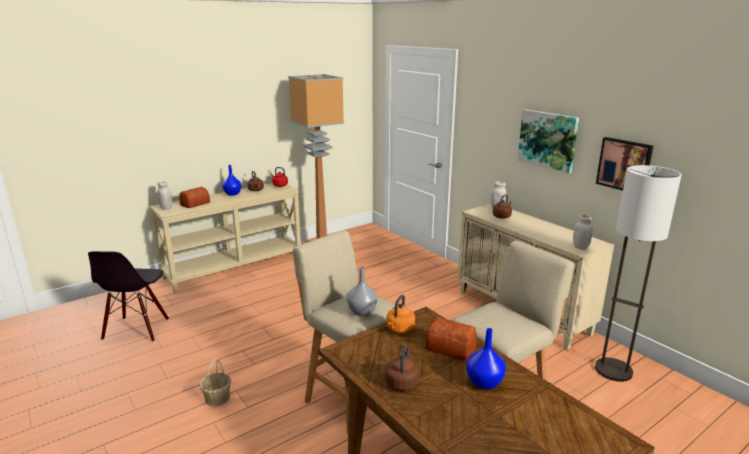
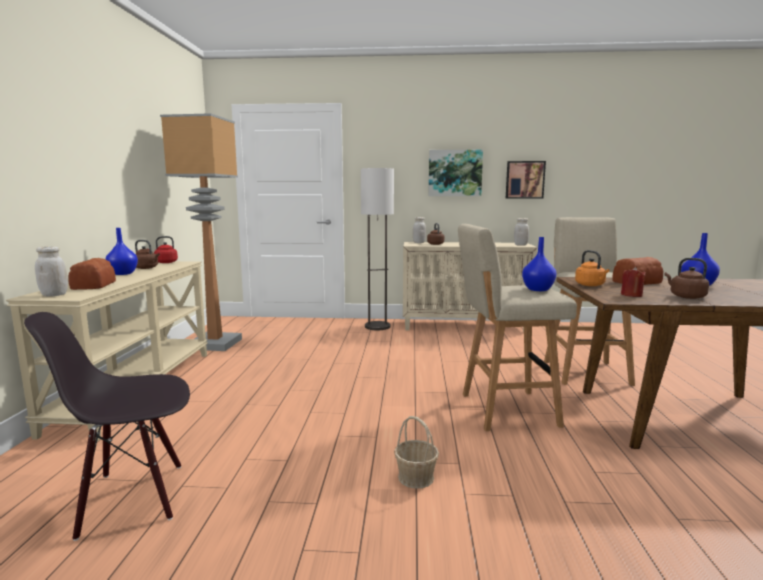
camera: 50 degrees left, 10 degrees down
black chair [88,251,169,342] -> black chair turned 120 degrees clockwise [24,312,190,541]
grey vase [347,266,377,316] -> blue vase [522,237,556,291]
floor lamp [595,165,682,382] -> floor lamp moved to [361,168,394,330]
none -> red candle [621,267,646,297]

